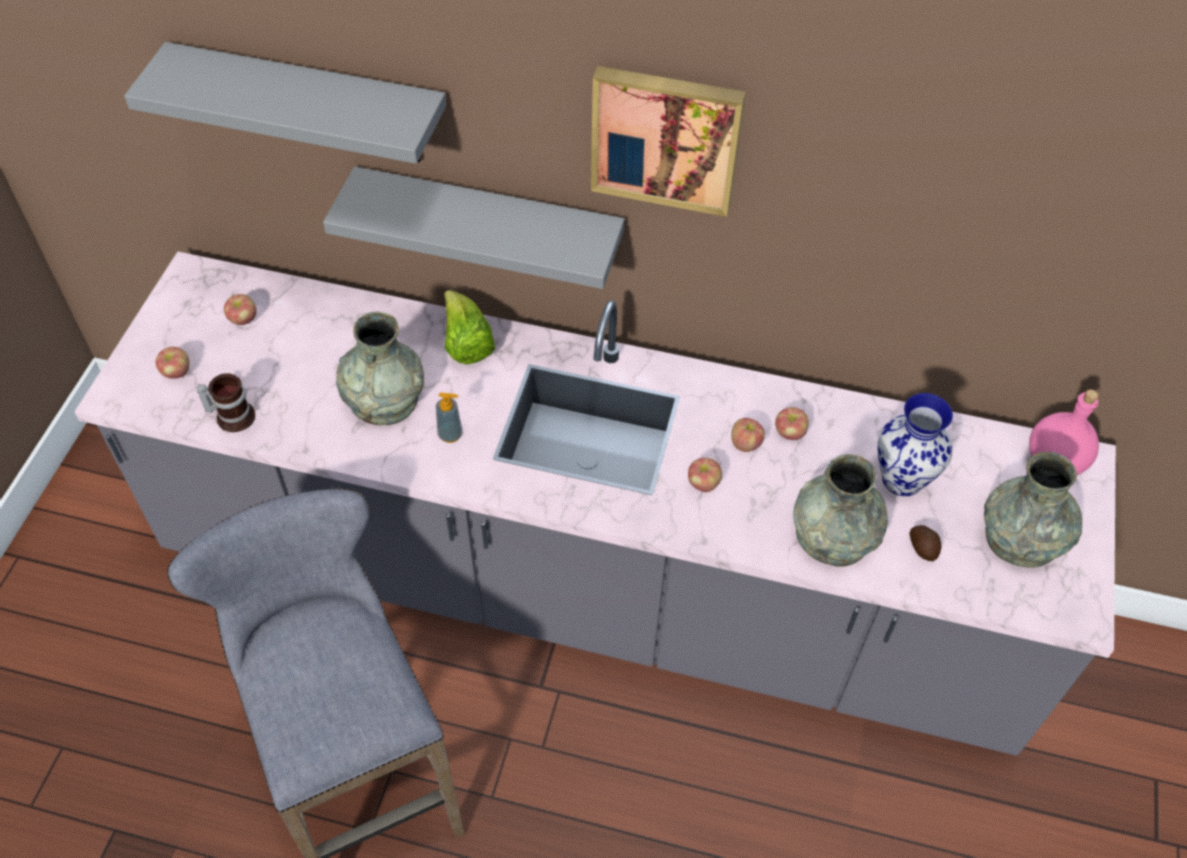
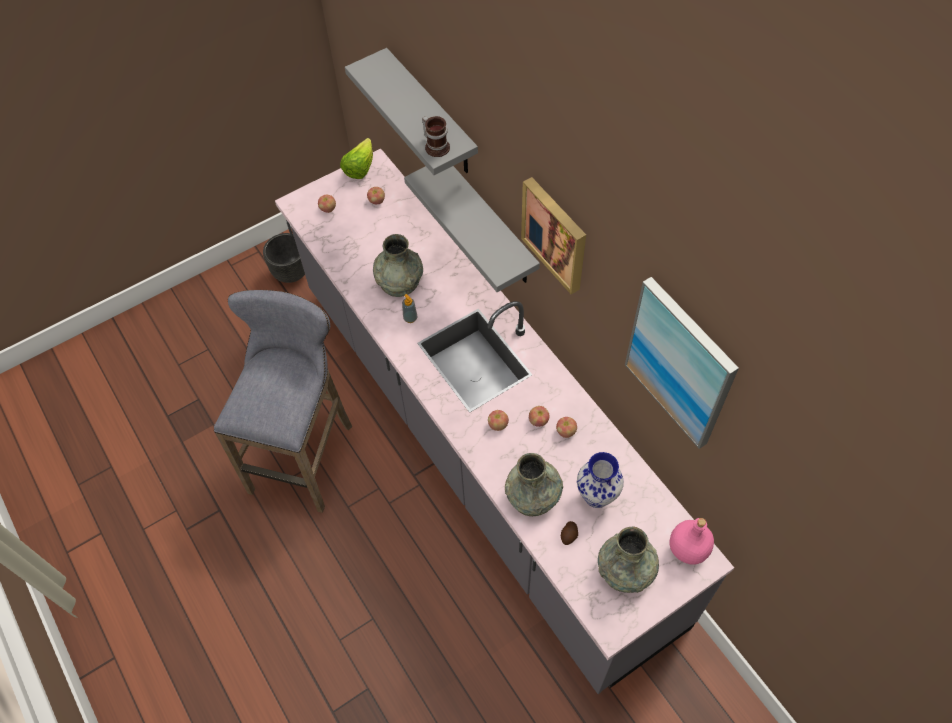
camera: 45 degrees right, 5 degrees up
mug [197,373,256,432] -> mug moved to [422,116,450,157]
lettuce [444,290,495,364] -> lettuce moved to [340,138,373,179]
none -> black planter [263,233,305,283]
none -> picture [625,277,739,449]

